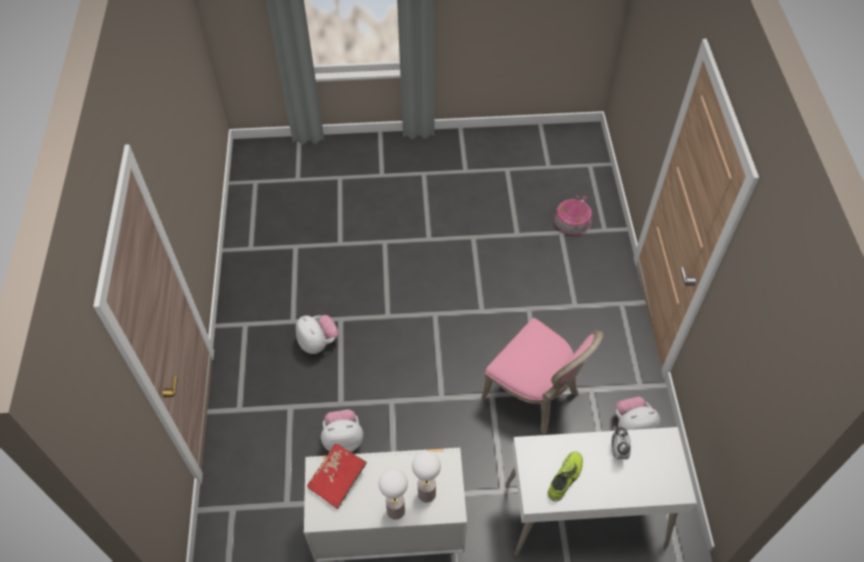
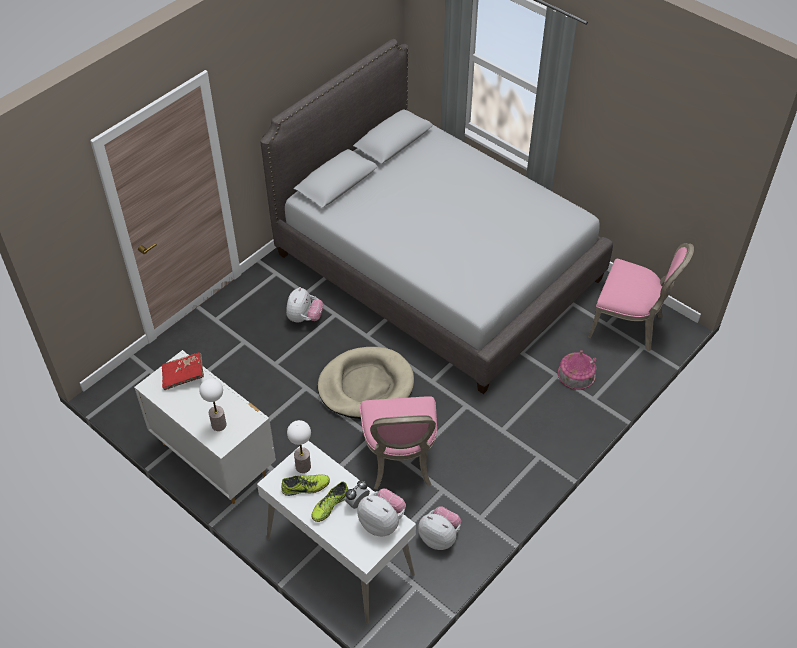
camera: 45 degrees right, 5 degrees down
plush toy [321,409,363,452] -> plush toy moved to [358,489,406,536]
table lamp [379,468,408,520] -> table lamp moved to [287,420,311,473]
none -> grey bed [260,39,613,394]
none -> shoe [311,482,348,522]
none -> beige dog bed [318,347,414,419]
none -> pink chair [588,243,694,351]

